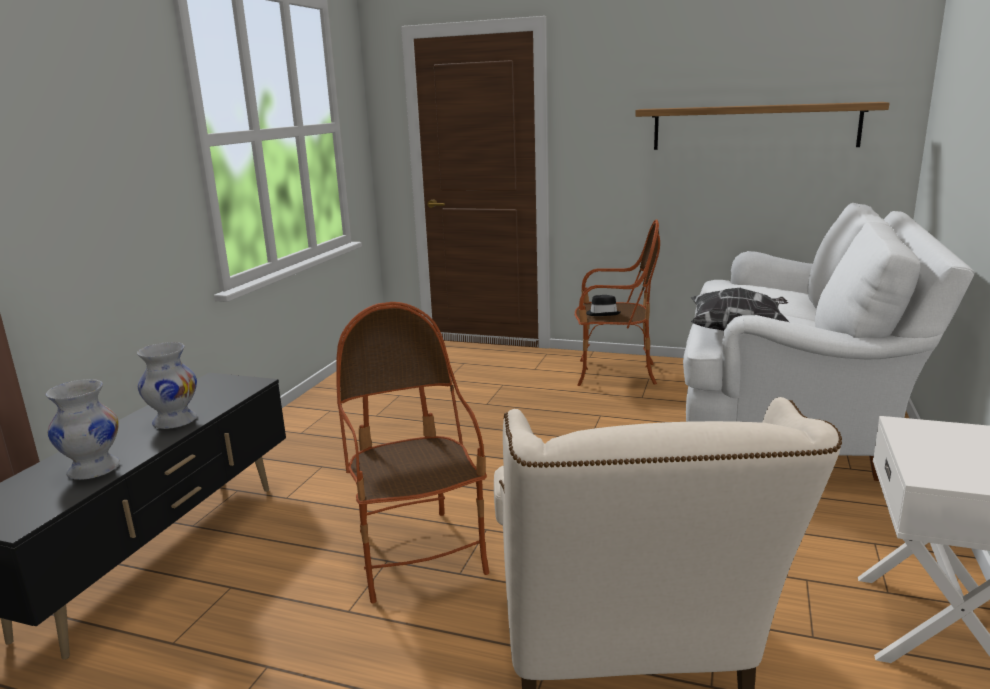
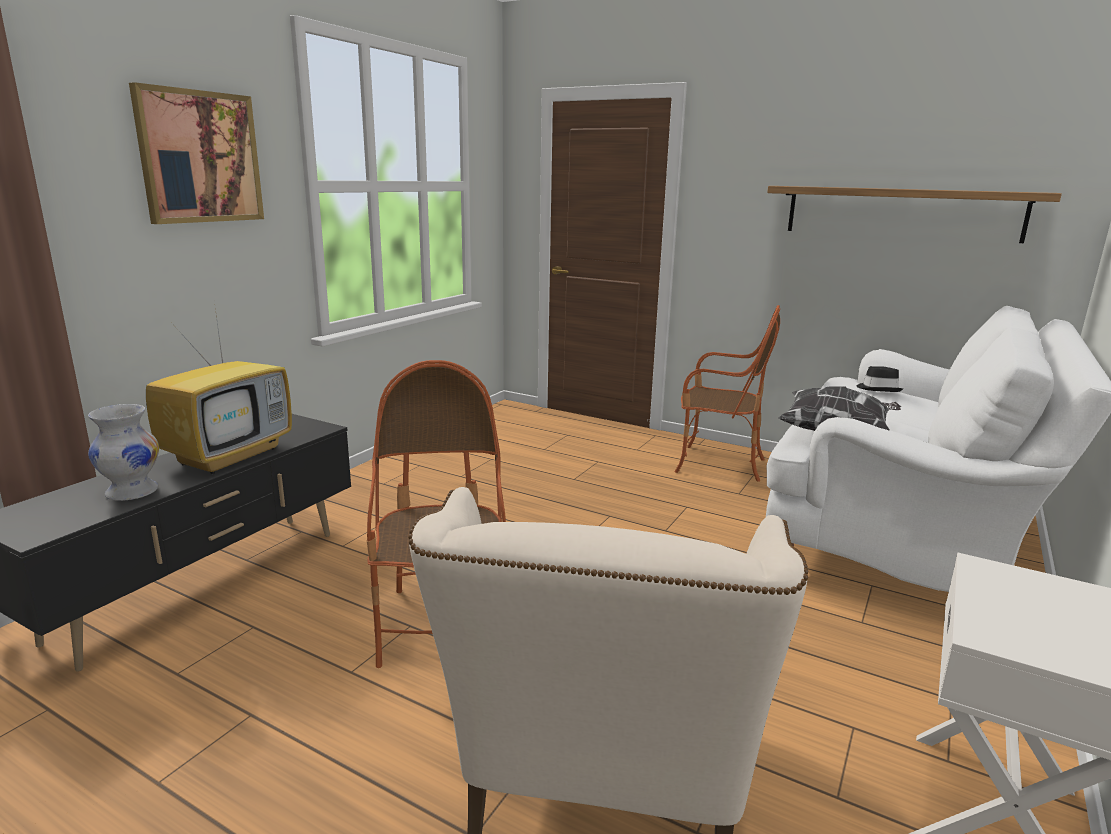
camera: 10 degrees right, 0 degrees up
white vase [137,342,197,429] -> television [146,308,292,474]
black hat [586,295,621,316] -> black hat moved to [857,366,903,392]
none -> picture [129,82,264,224]

